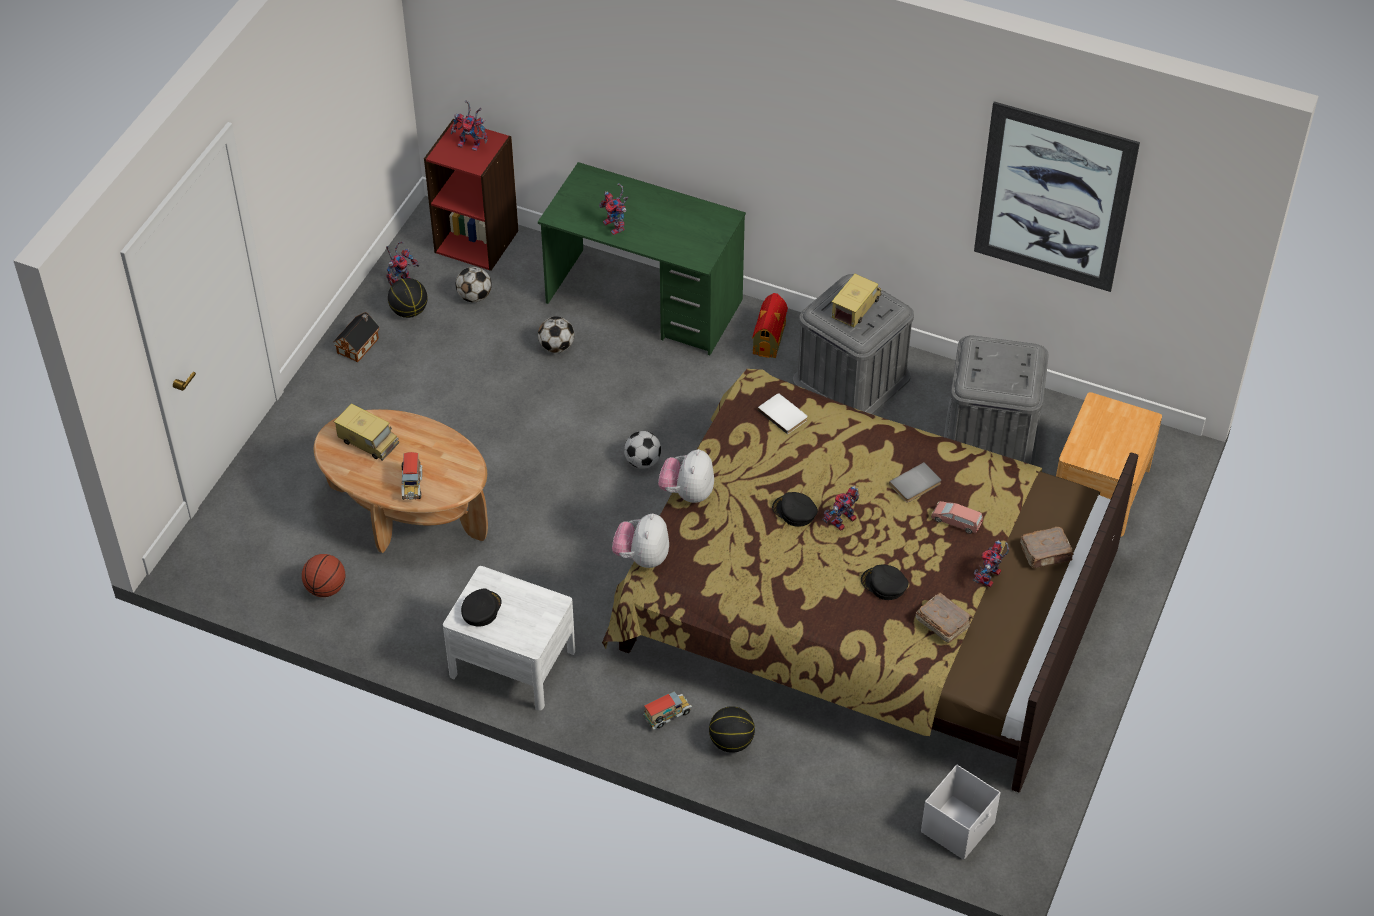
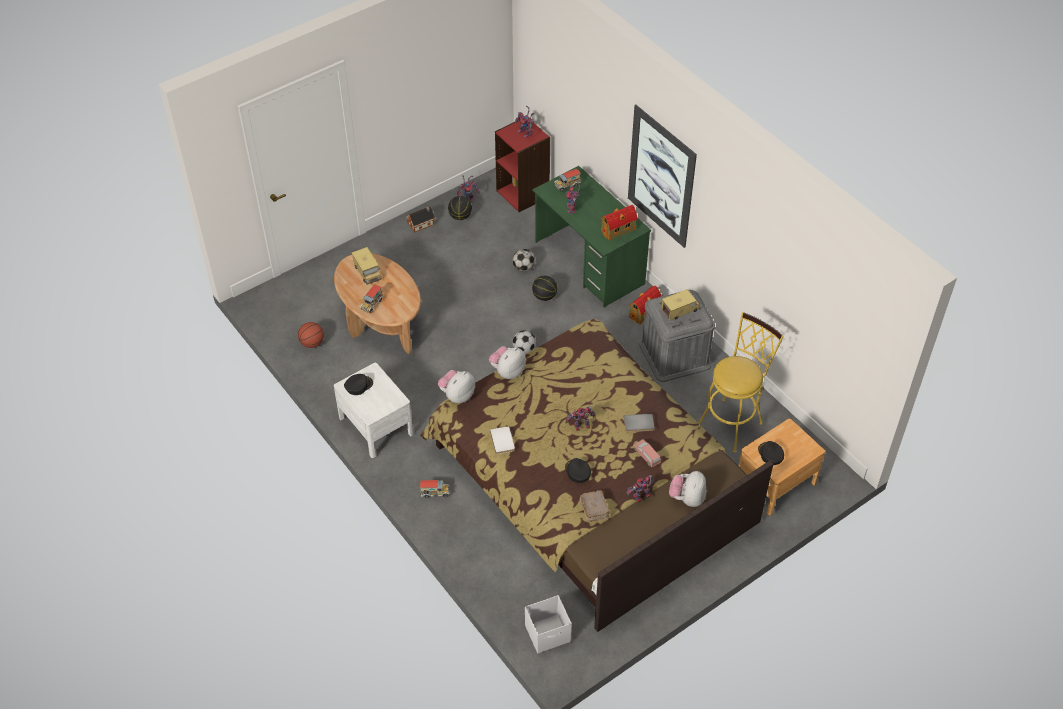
camera: 30 degrees right, 0 degrees up
football [456,266,492,303] -> none
basketball [709,706,755,753] -> basketball moved to [532,276,557,301]
white book [758,393,807,434] -> white book moved to [490,426,515,454]
black cap [772,492,818,527] -> black cap moved to [758,441,784,465]
grey storage box [944,336,1049,465] -> yellow stool [699,312,784,453]
picture [974,101,1140,292] -> picture moved to [628,105,697,248]
brown book [1020,527,1074,568] -> plush toy [669,471,706,507]
none -> toy truck [554,169,581,191]
none -> toy house [601,205,637,241]

